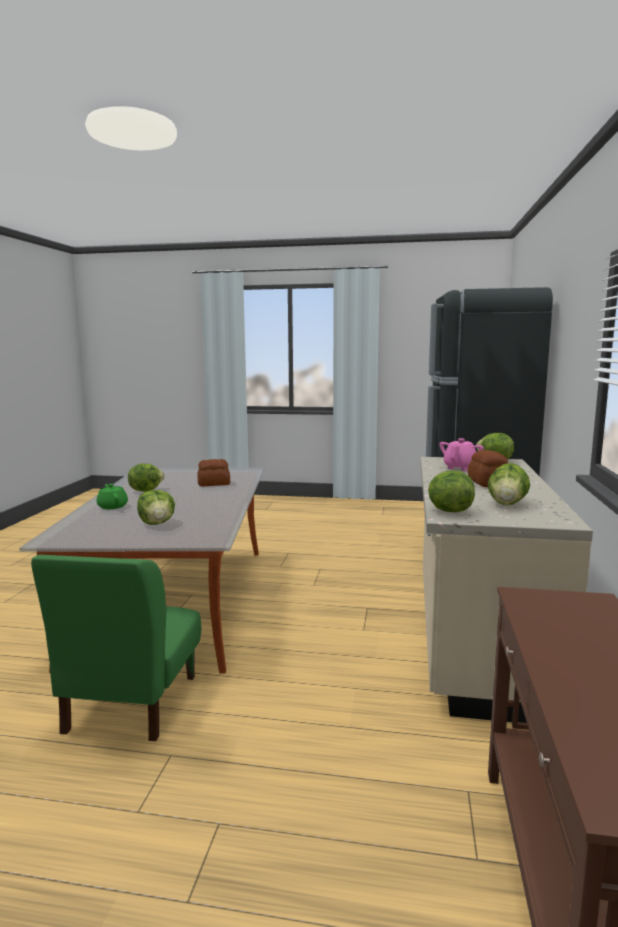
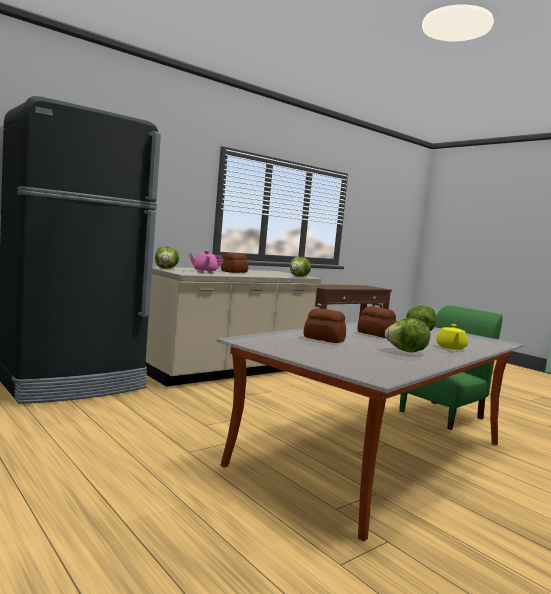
camera: 140 degrees left, 5 degrees down
green teapot [96,484,128,509] -> yellow teapot [436,324,468,350]
lettuce [488,463,530,505] -> none
none -> bread [357,306,397,338]

